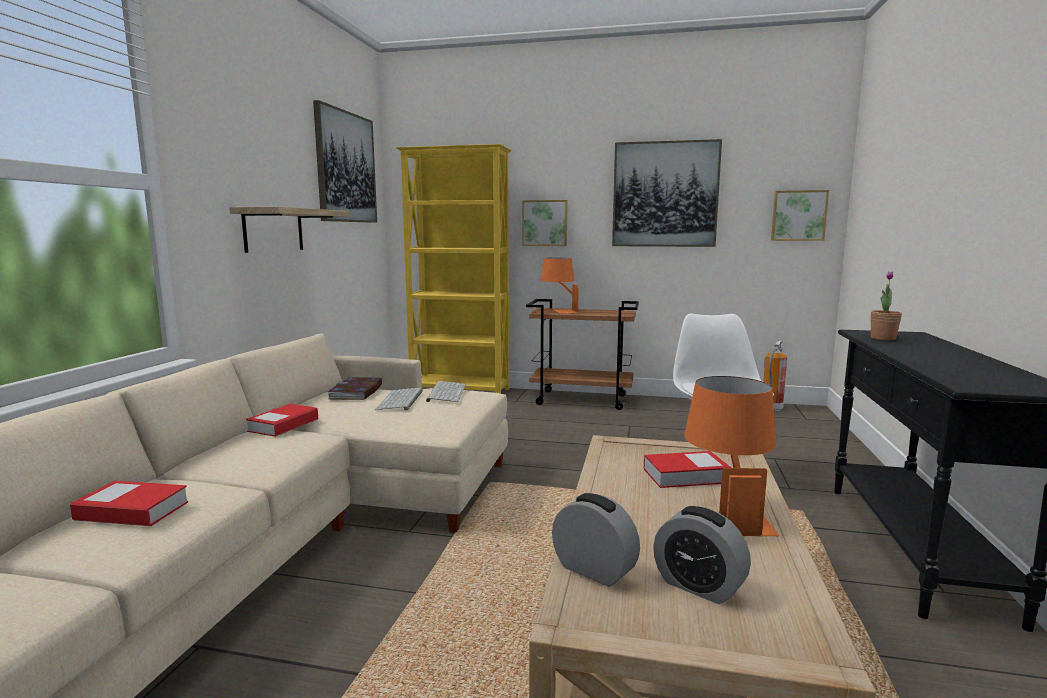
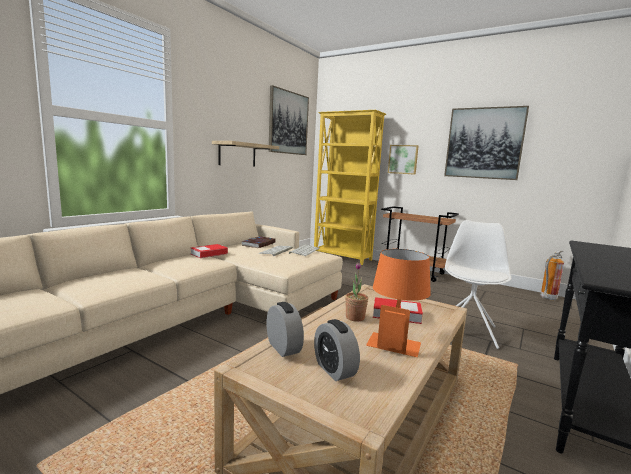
camera: 20 degrees right, 0 degrees up
book [70,481,188,526] -> none
orange table lamp [540,258,579,314] -> none
picture [771,190,829,241] -> none
potted plant [871,271,902,340] -> potted plant moved to [345,262,368,322]

